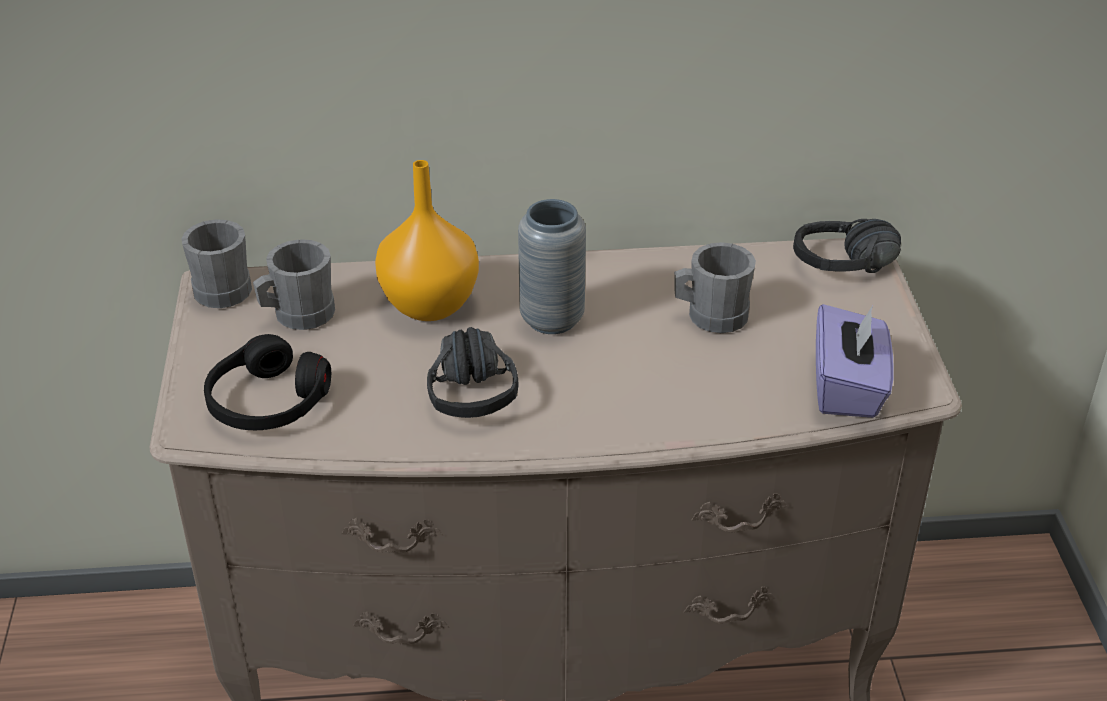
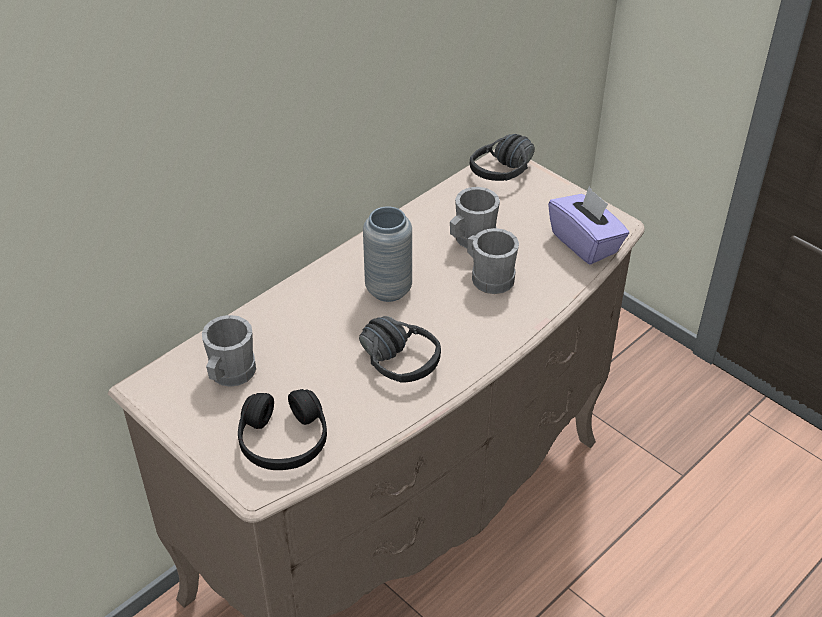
camera: 40 degrees left, 5 degrees up
grey mug [181,219,252,308] -> grey mug moved to [467,228,519,294]
orange vase [375,160,479,321] -> none

